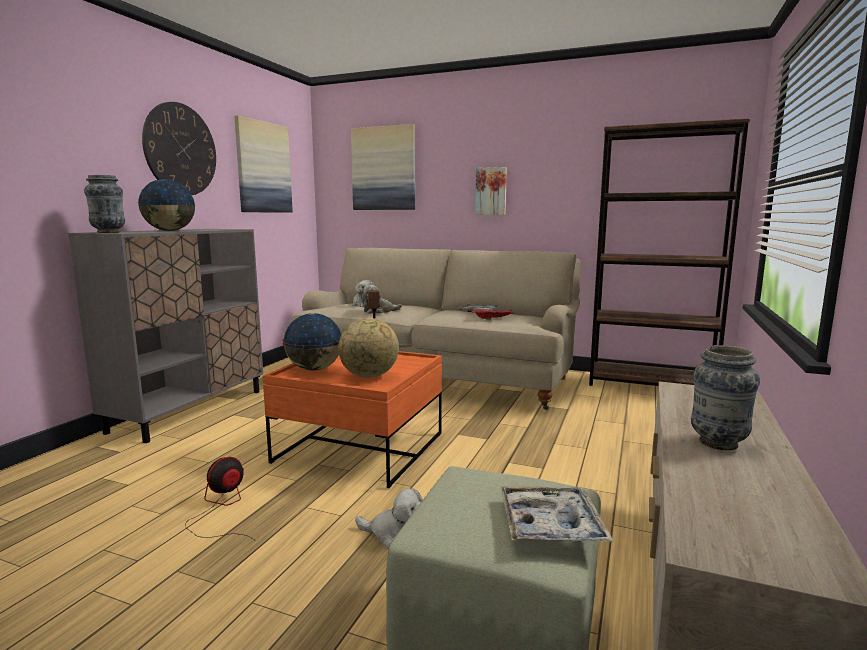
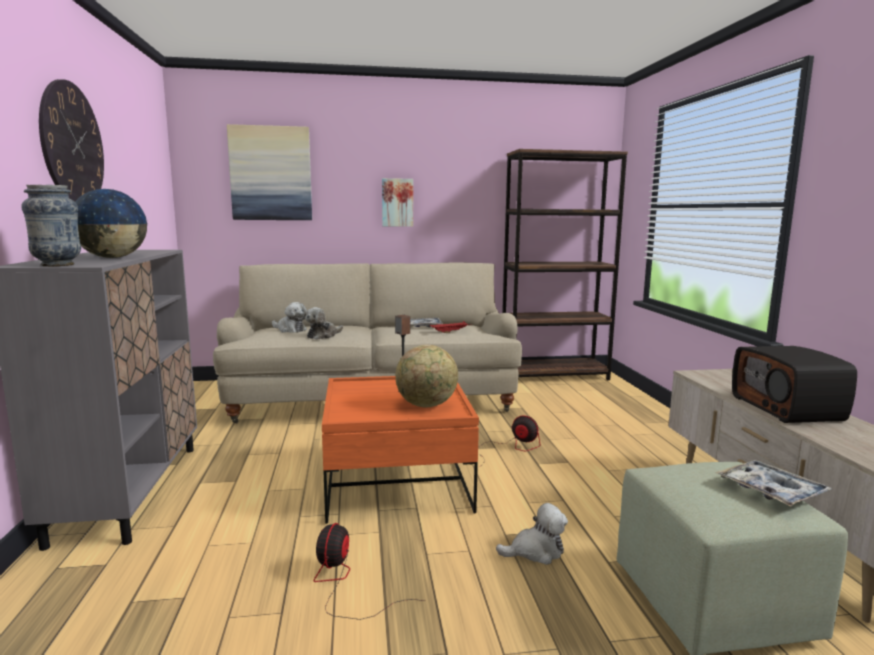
camera: 30 degrees left, 0 degrees up
picture [234,115,293,213] -> none
globe [282,313,341,370] -> none
vase [691,345,760,450] -> radio [732,346,857,423]
none -> fan [478,415,540,465]

